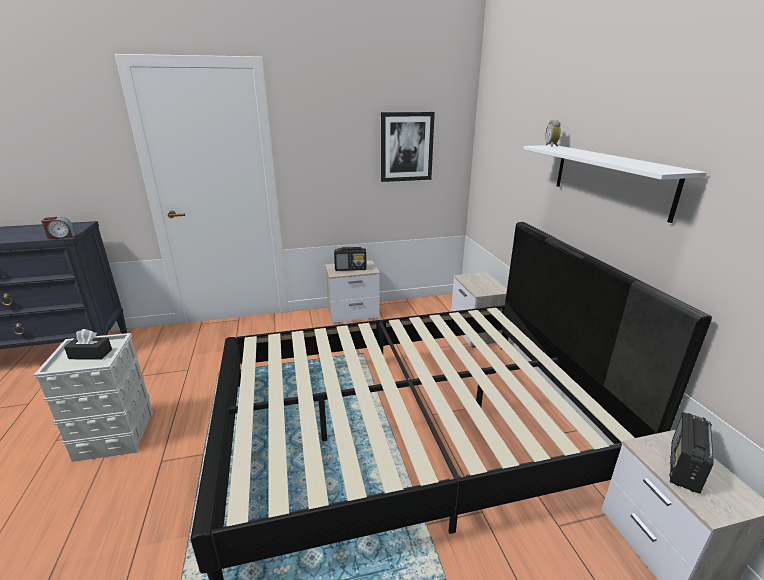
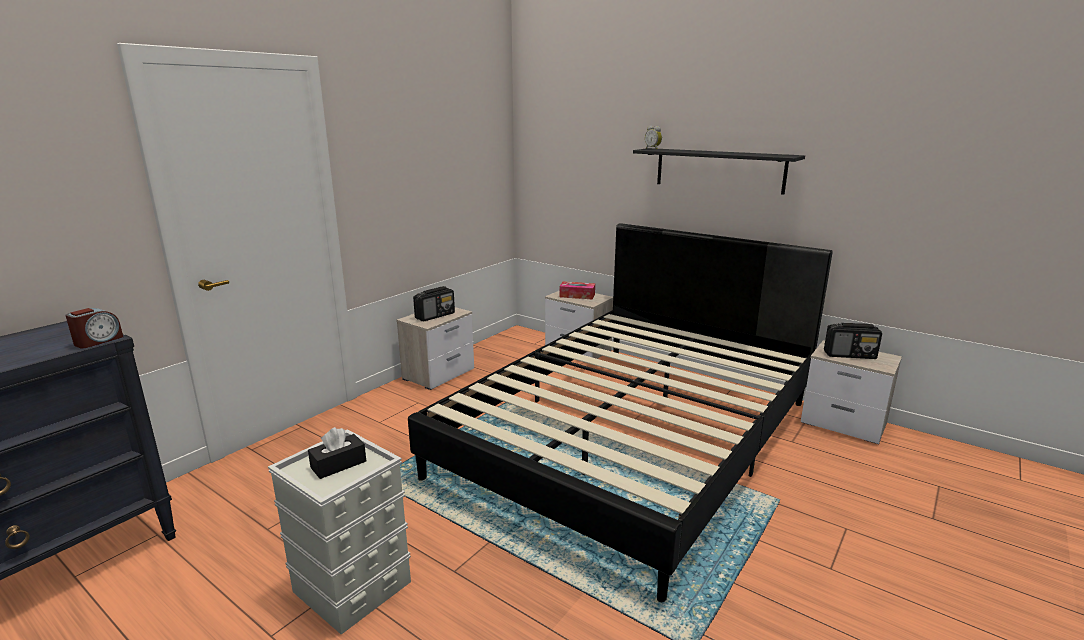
camera: 40 degrees left, 5 degrees down
picture [381,112,435,182] -> none
white shelf [523,145,707,223] -> black shelf [633,148,805,195]
radio [669,412,714,494] -> radio turned 75 degrees counterclockwise [824,323,882,359]
none -> tissue box [559,282,595,300]

